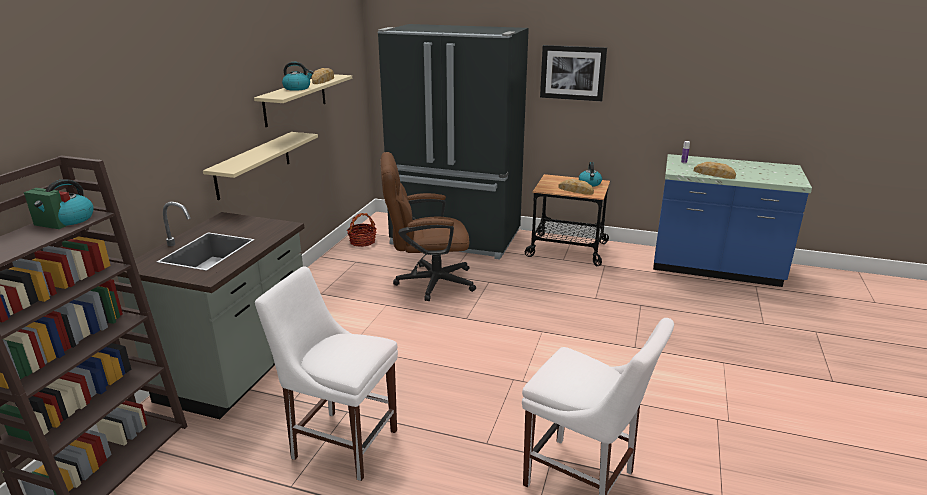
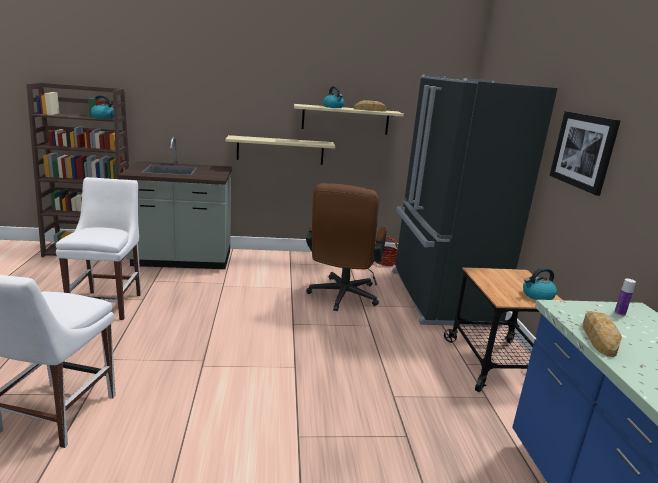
camera: 65 degrees right, 5 degrees down
brown office chair [380,152,476,301] -> brown office chair turned 135 degrees counterclockwise [306,183,387,311]
bread [558,179,594,195] -> none

